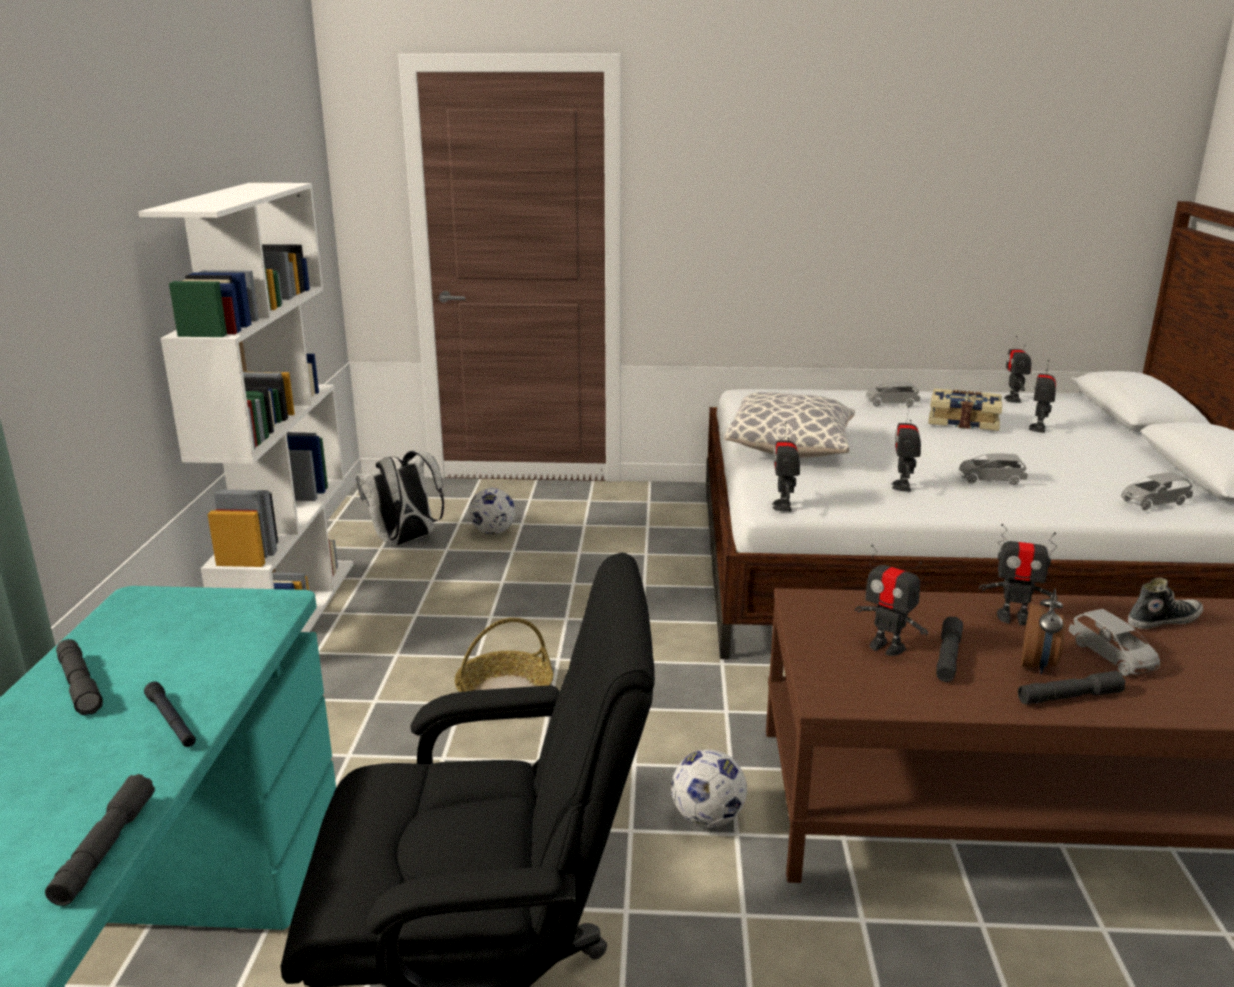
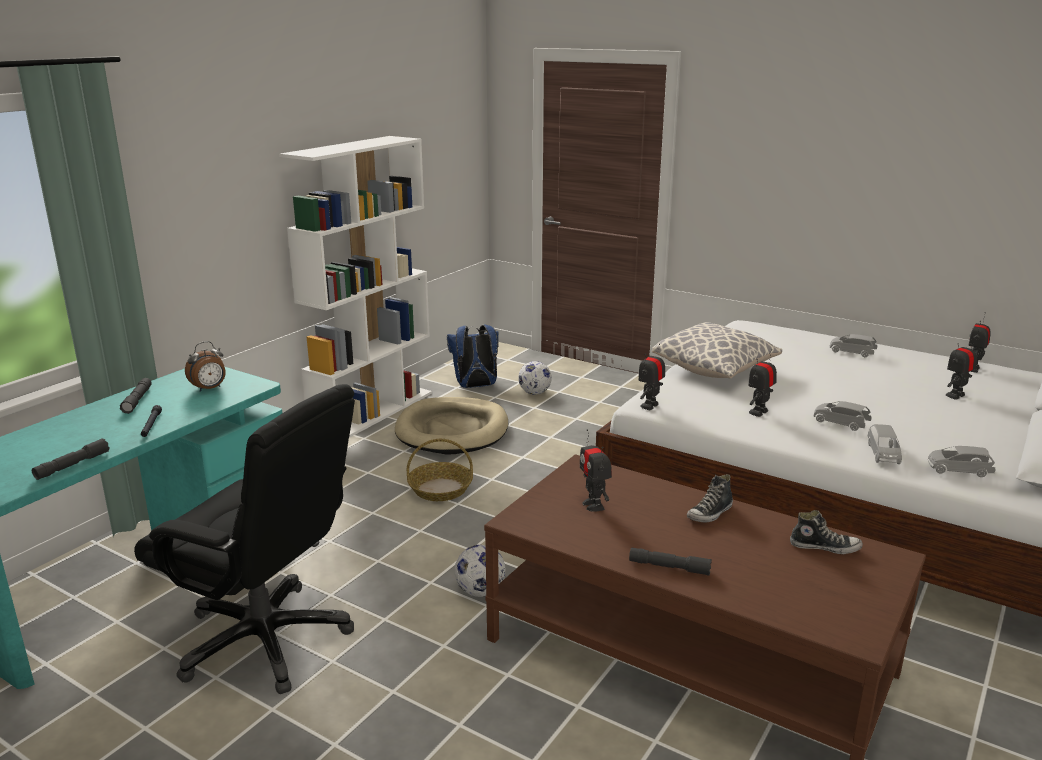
camera: 30 degrees right, 0 degrees up
white backpack [356,450,444,546] -> blue backpack [447,324,499,388]
book [928,389,1002,431] -> none
grey flashlight [936,616,963,682] -> none
toy robot [979,524,1058,625] -> shoe [687,474,733,522]
alarm clock [1021,589,1066,674] -> alarm clock moved to [185,341,226,392]
grey toy car [1069,609,1160,676] -> grey toy car moved to [868,424,902,464]
none -> beige dog bed [395,397,508,454]

